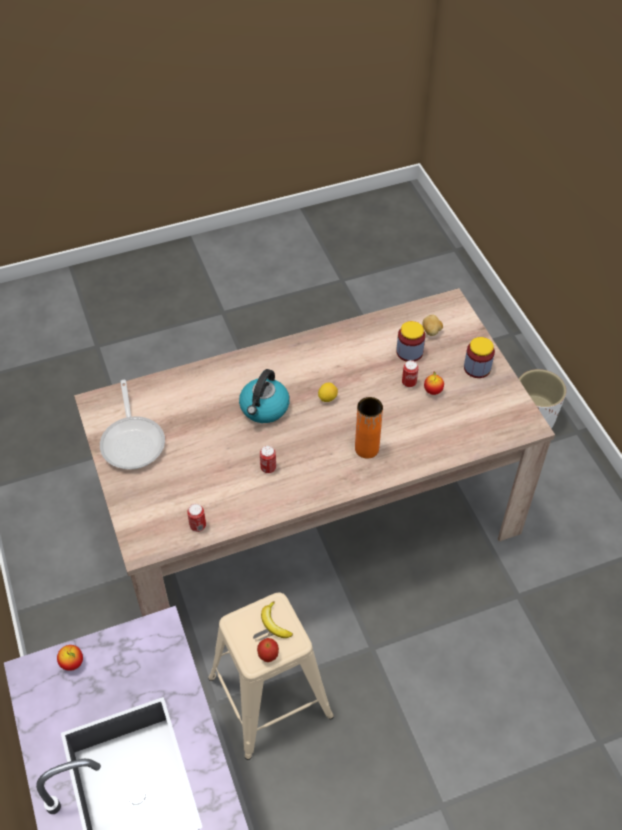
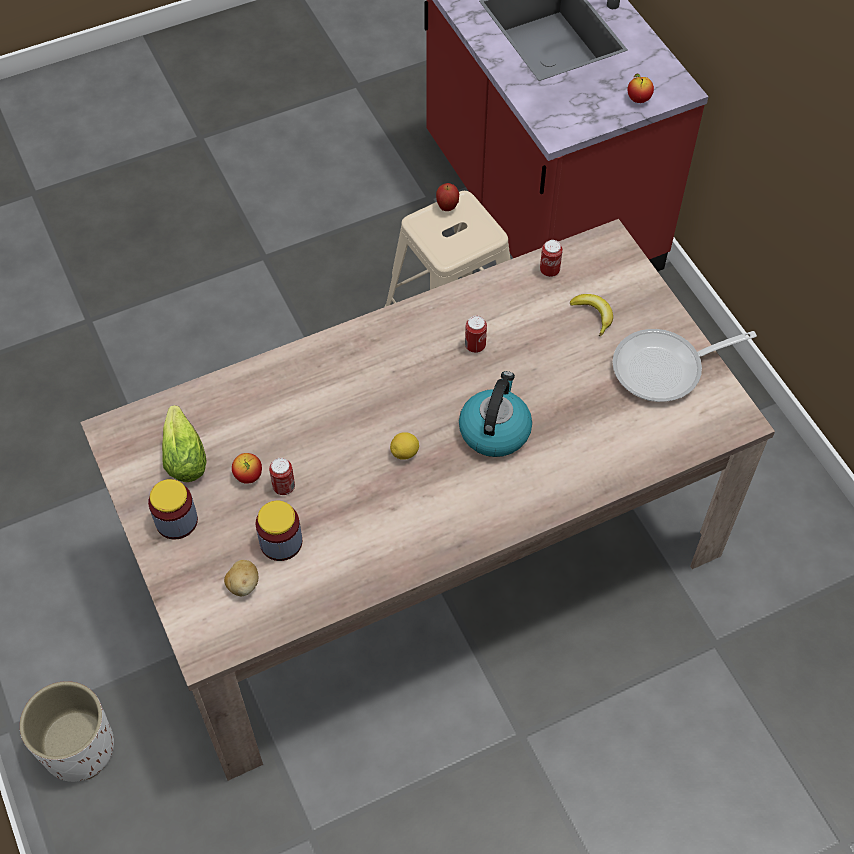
camera: 175 degrees right, 5 degrees up
frying pan [100,380,165,470] -> frying pan turned 90 degrees counterclockwise [613,329,757,402]
banana [261,601,293,638] -> banana moved to [569,294,613,336]
orange vase [355,397,383,459] -> none
none -> lettuce [162,405,207,482]

